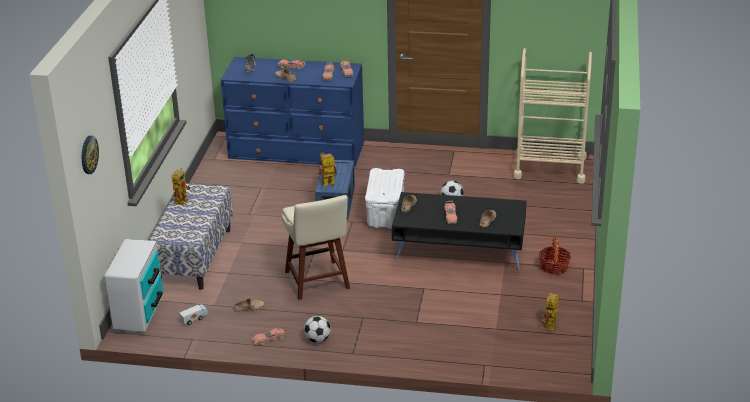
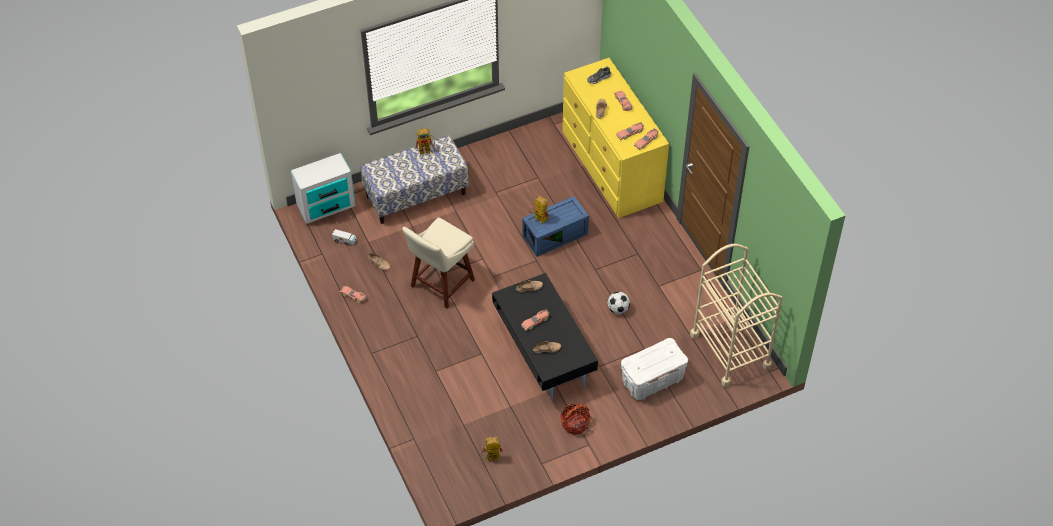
camera: 55 degrees right, 20 degrees up
wall clock [82,136,99,174] -> none
blue dresser [221,57,364,167] -> yellow dresser [562,58,669,218]
football [304,316,331,343] -> none
white storage box [365,168,405,229] -> white storage box moved to [621,338,688,400]

